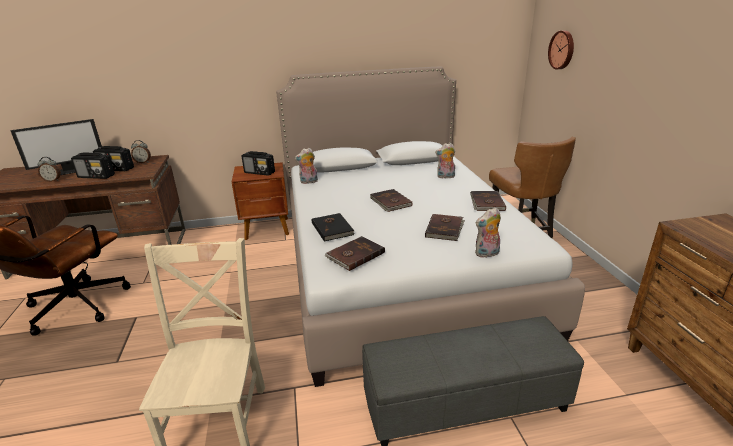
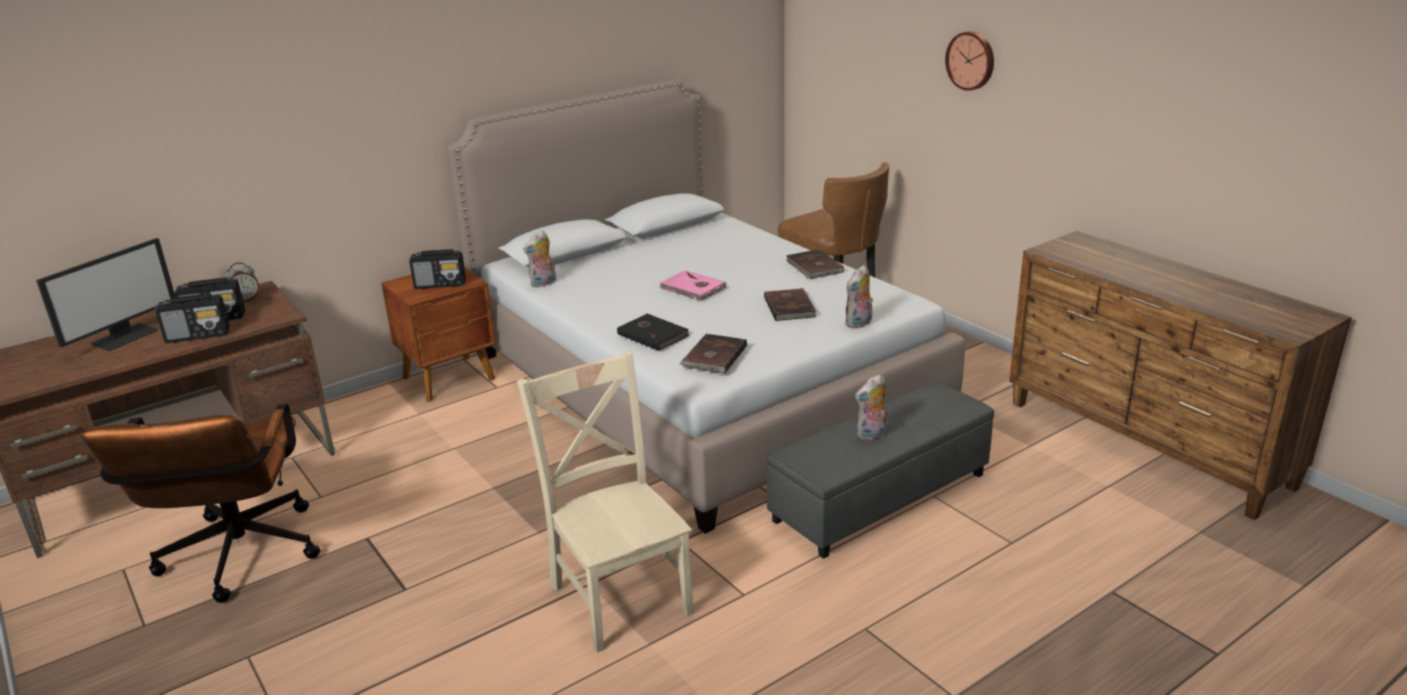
camera: 25 degrees left, 0 degrees up
alarm clock [37,157,61,182] -> none
brown book [370,189,412,212] -> pink book [660,270,726,301]
plush toy [435,143,455,178] -> plush toy moved to [855,374,888,440]
wall clock [548,30,574,69] -> wall clock moved to [945,31,994,91]

